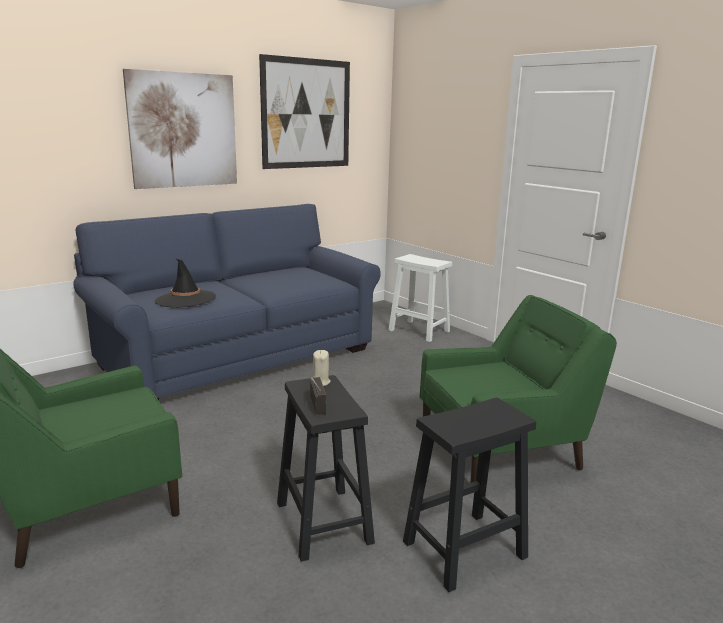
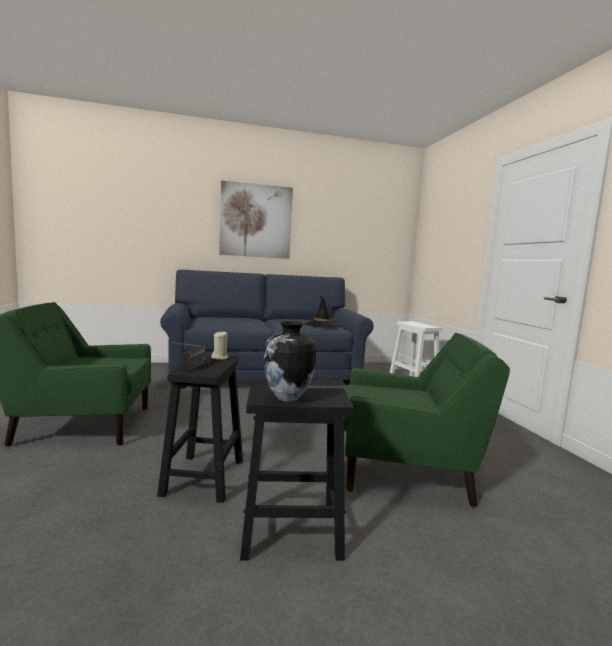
camera: 25 degrees right, 10 degrees down
black hat [155,258,216,308] -> black hat moved to [304,297,342,327]
picture [259,54,350,169] -> none
none -> vase [264,321,316,402]

